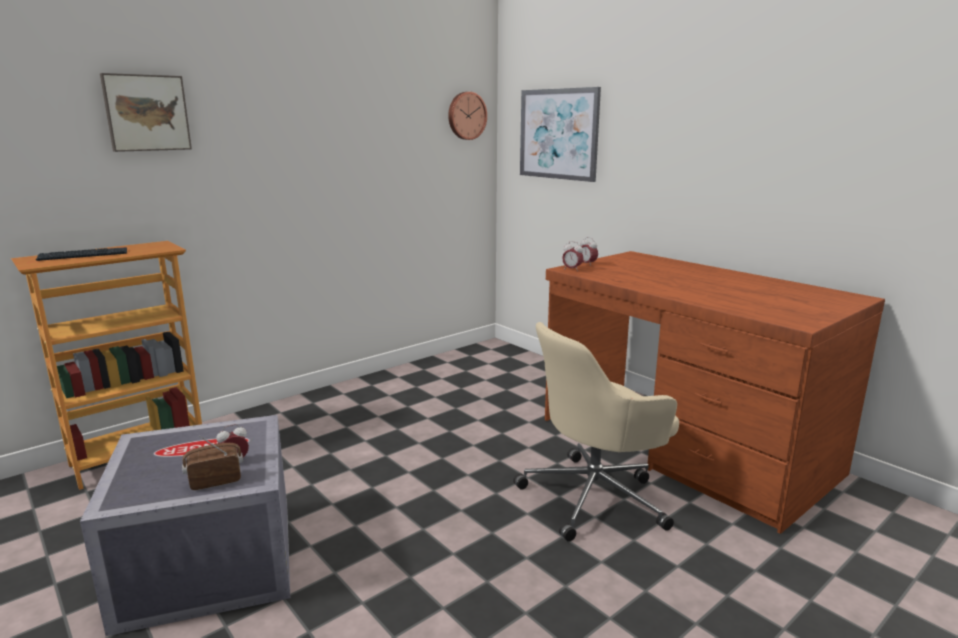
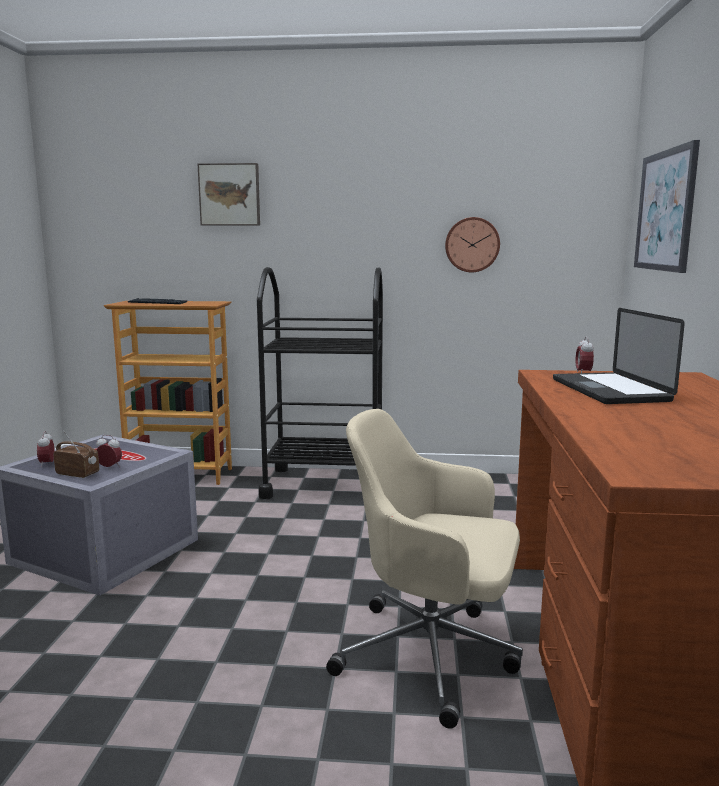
camera: 45 degrees right, 5 degrees down
wall clock [448,92,487,140] -> wall clock moved to [445,217,500,272]
alarm clock [562,241,583,271] -> alarm clock moved to [37,431,55,467]
none -> black cart [257,267,383,499]
none -> laptop [553,308,685,404]

